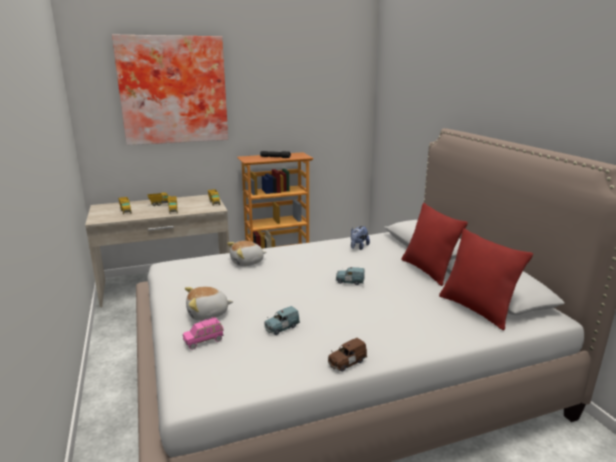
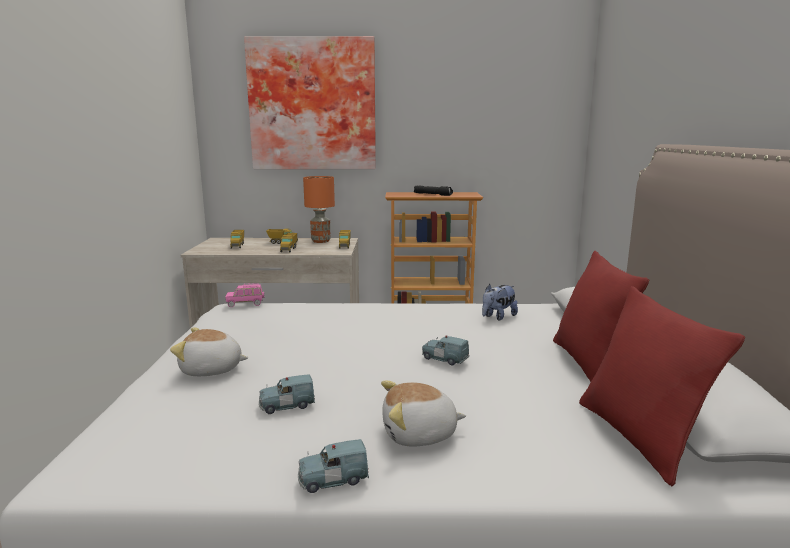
camera: 20 degrees right, 5 degrees down
pink toy car [183,317,223,350] -> pink toy car moved to [225,283,265,307]
plush toy [227,241,266,267] -> plush toy moved to [381,381,466,447]
brown toy car [328,338,367,372] -> blue toy car [298,439,369,493]
none -> orange table lamp [303,176,335,243]

